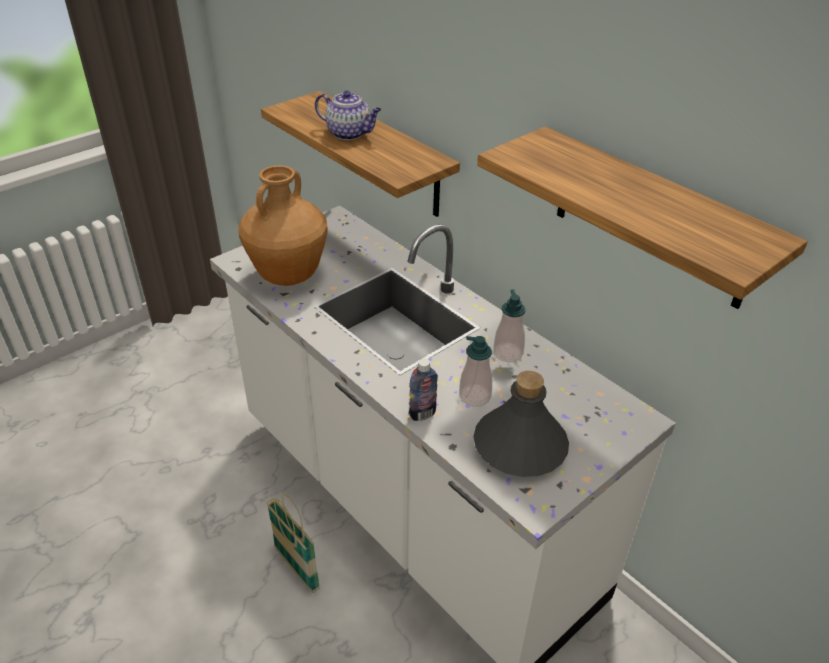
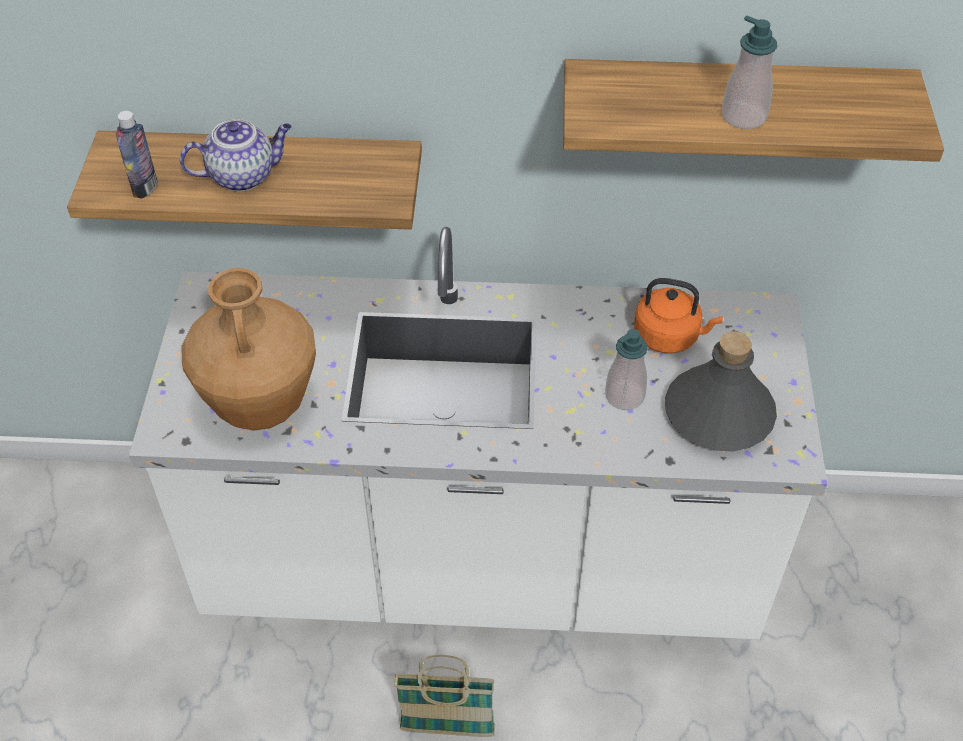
camera: 45 degrees left, 10 degrees up
bottle [409,358,438,421] -> bottle moved to [116,111,157,199]
soap dispenser [493,290,526,362] -> soap dispenser moved to [722,16,777,129]
none -> orange kettle [634,278,723,353]

